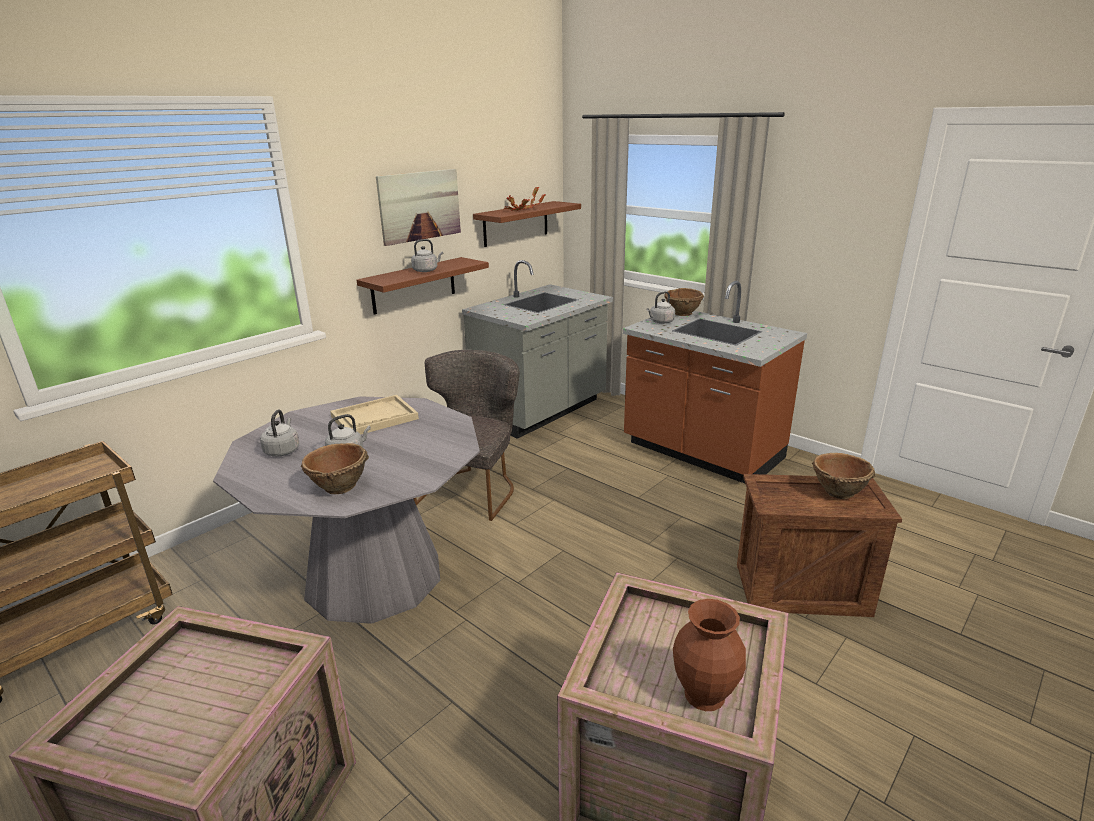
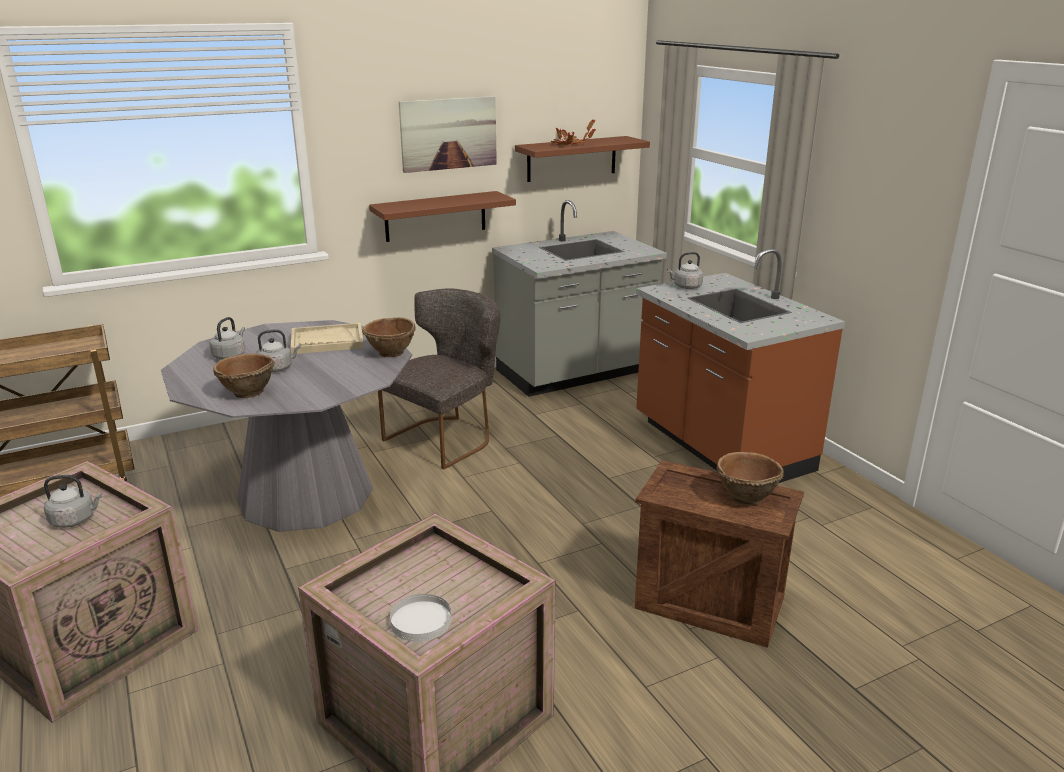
camera: 20 degrees right, 0 degrees up
grey kettle [411,239,443,272] -> grey kettle moved to [44,475,102,528]
brown bowl [664,288,704,316] -> brown bowl moved to [362,317,416,357]
brown vase [673,599,746,711] -> white plate [390,594,451,642]

